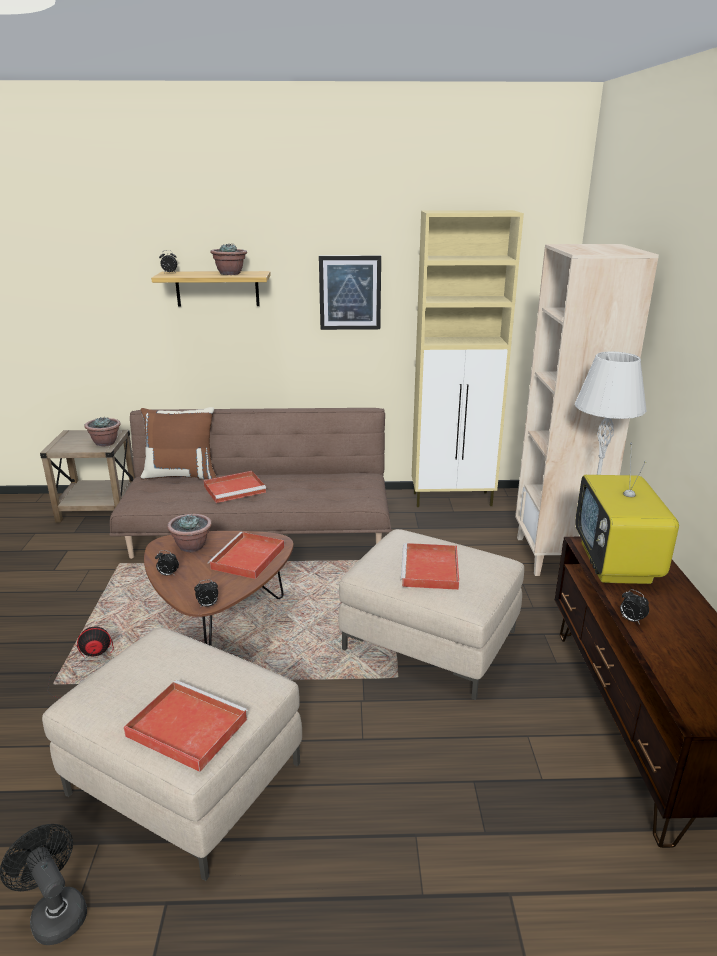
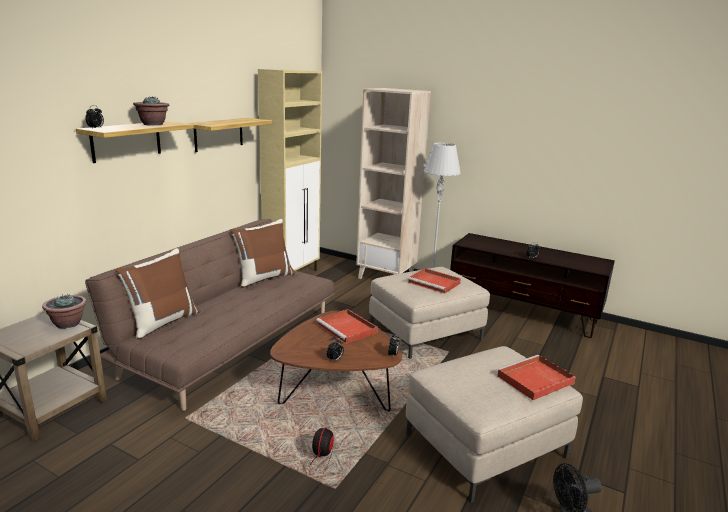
camera: 60 degrees left, 5 degrees down
potted plant [167,514,212,552] -> none
red tray [203,471,266,503] -> none
picture [319,255,381,330] -> shelf [188,118,272,152]
television [575,443,679,584] -> none
none -> brown pillow [230,219,295,288]

